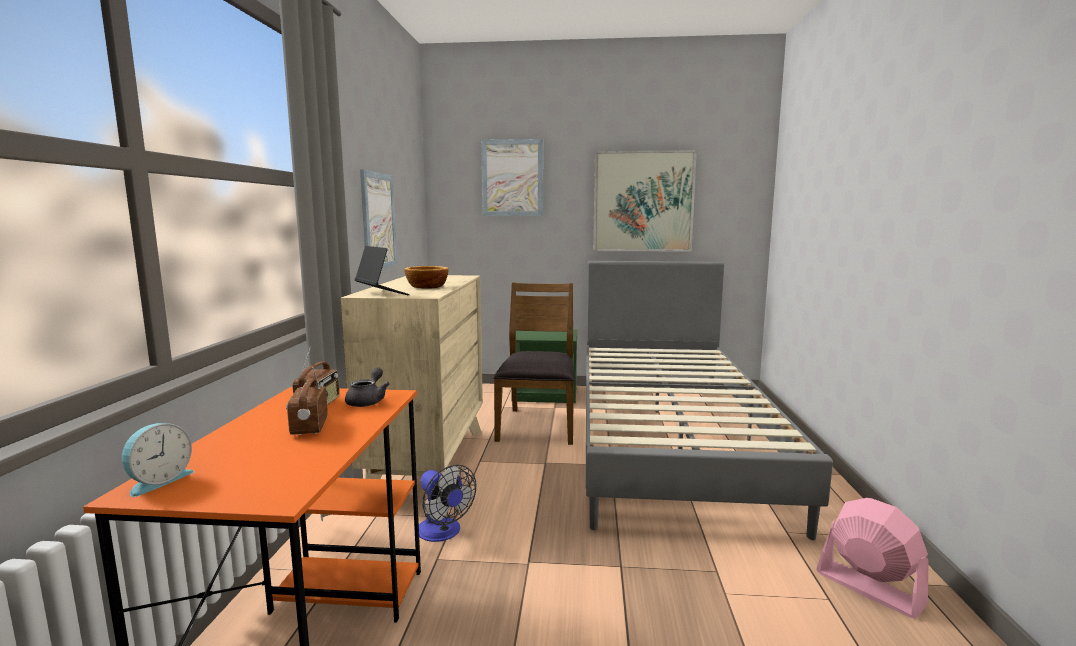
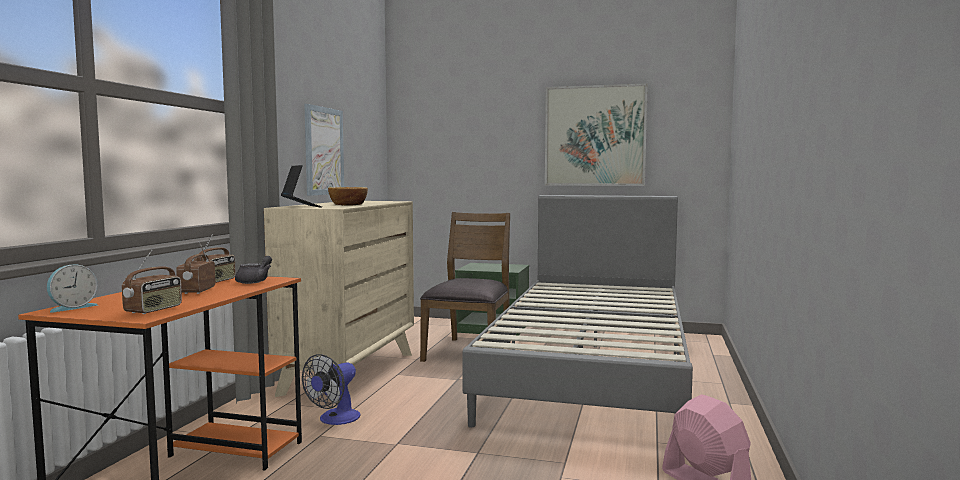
camera: 10 degrees right, 5 degrees down
fan [419,464,476,542] -> fan turned 60 degrees clockwise [302,354,361,425]
picture [481,139,543,216] -> none
none -> radio [122,250,182,314]

